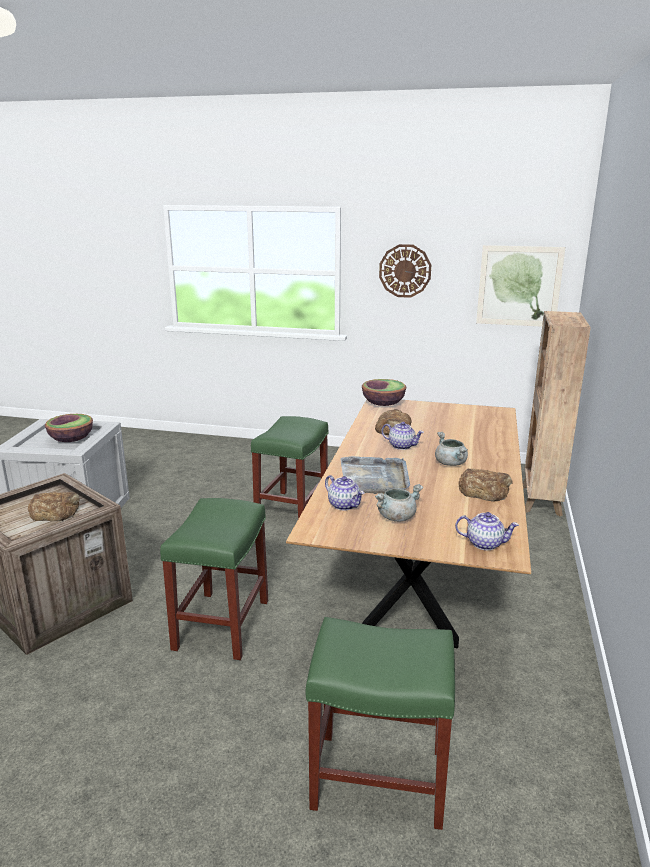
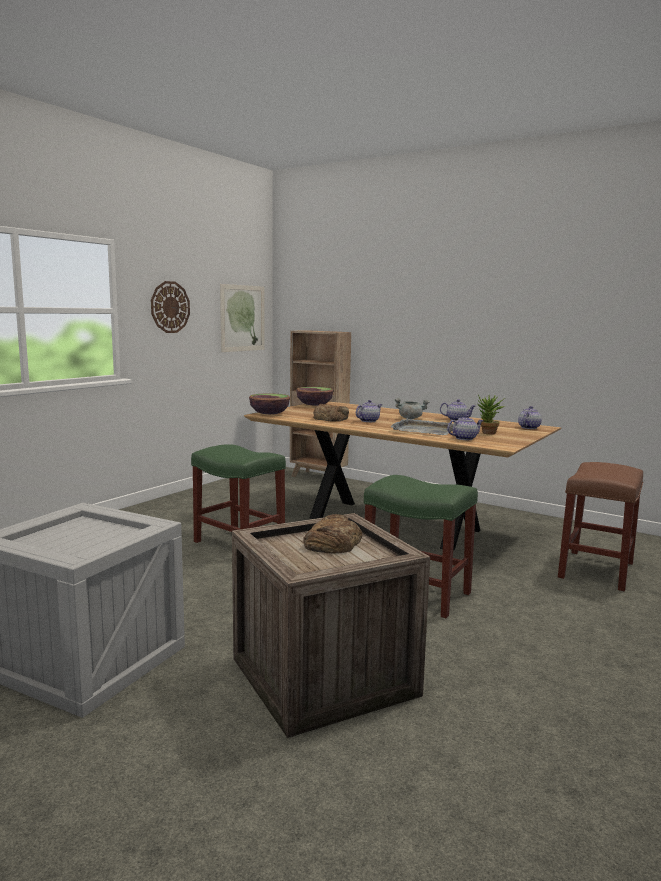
camera: 70 degrees left, 10 degrees down
bowl [45,414,93,442] -> bowl moved to [296,387,334,406]
green stool [306,617,455,830] -> brown stool [558,462,643,591]
grey cooking pot [375,484,423,522] -> potted plant [478,394,505,435]
bread [459,468,513,502] -> teapot [440,399,475,421]

